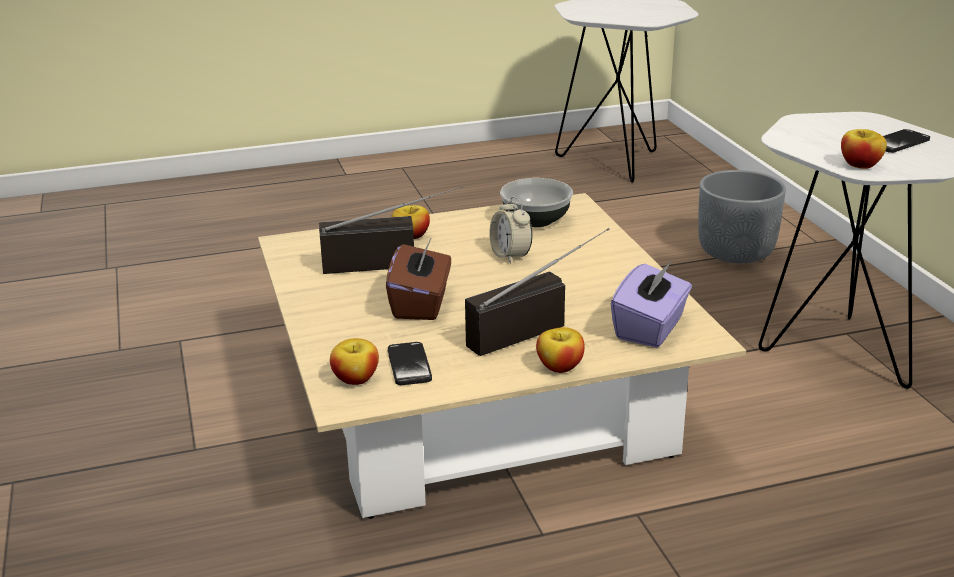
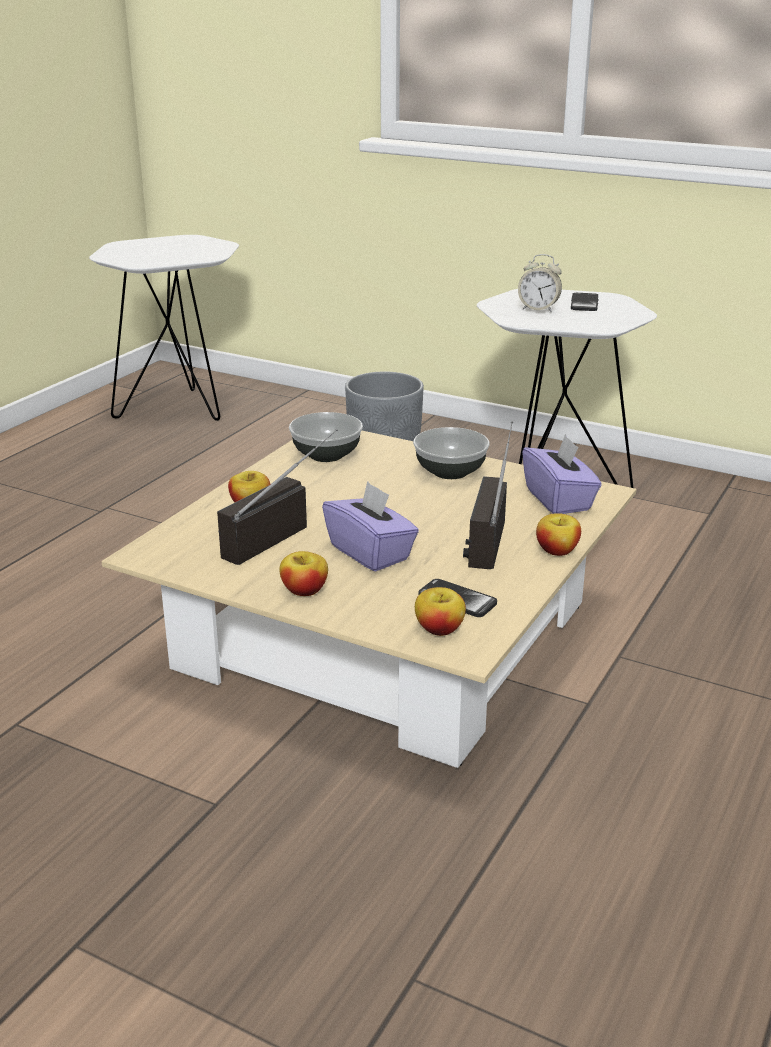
camera: 45 degrees left, 0 degrees up
brown tissue box [386,237,451,320] -> purple tissue box [322,481,419,571]
alarm clock [489,196,532,264] -> alarm clock moved to [518,254,562,312]
apple [841,129,887,169] -> apple moved to [279,551,328,596]
none -> bowl [413,427,490,479]

